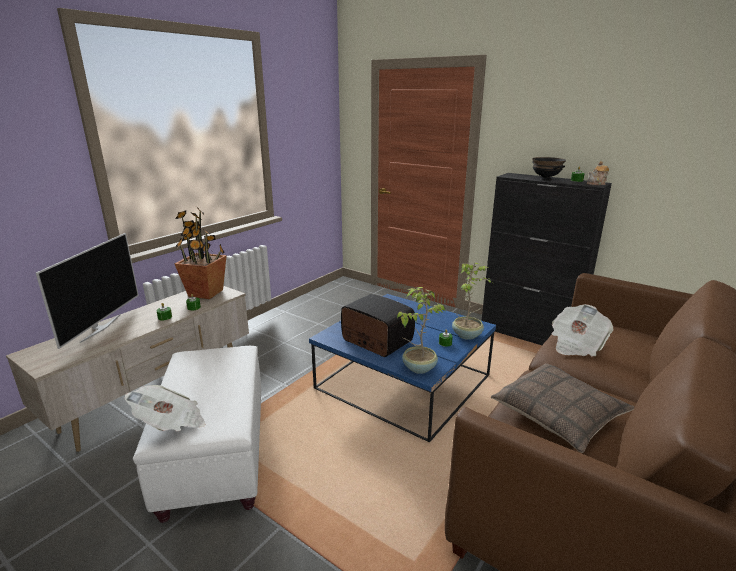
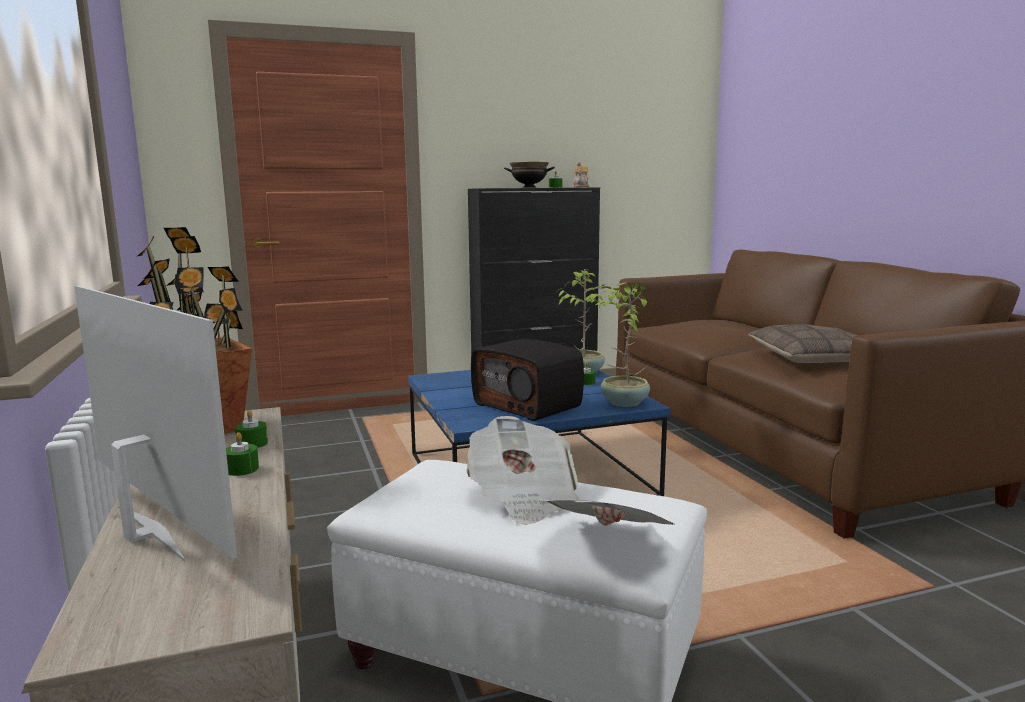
camera: 55 degrees left, 10 degrees down
radio [341,294,415,357] -> radio turned 120 degrees counterclockwise [471,339,584,421]
newspaper [552,304,613,357] -> newspaper moved to [466,416,579,525]

